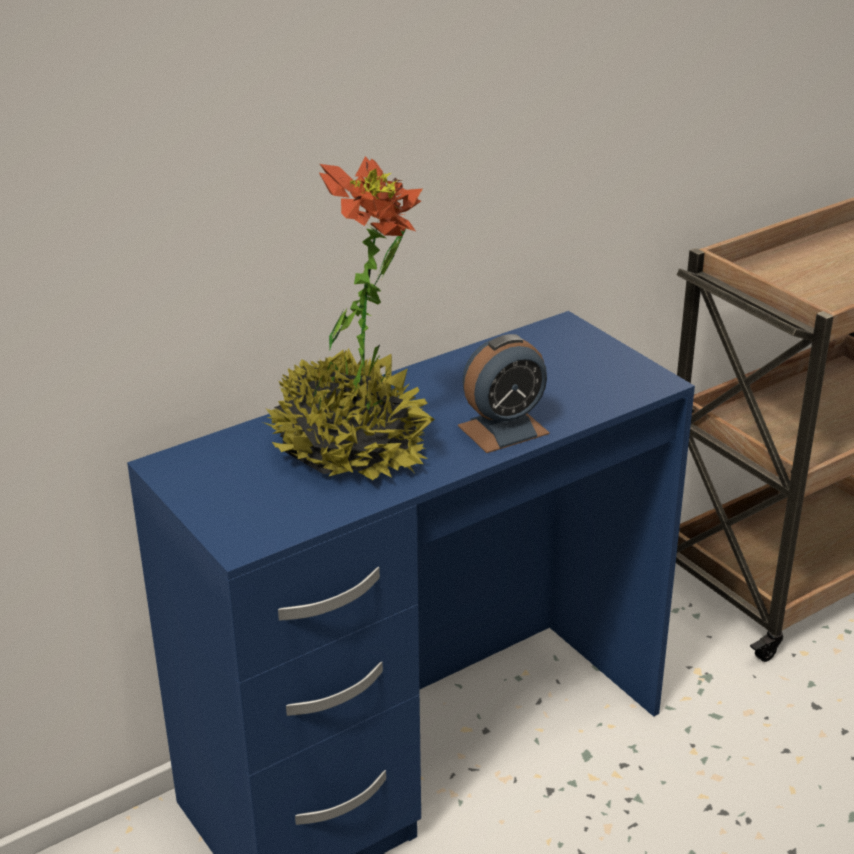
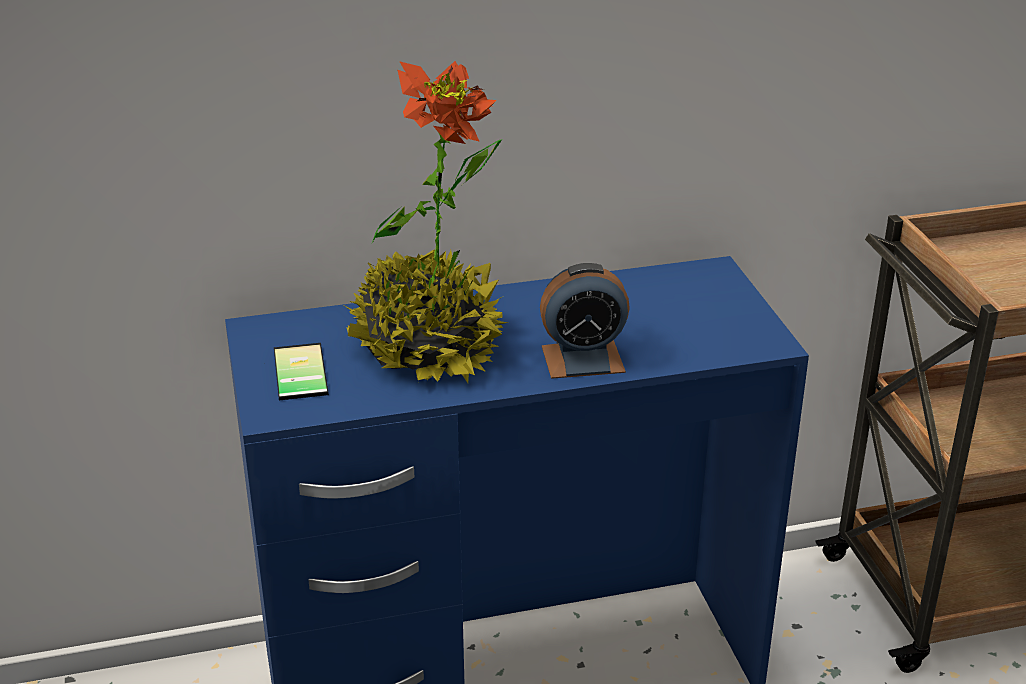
camera: 20 degrees right, 0 degrees up
none -> phone [264,343,329,400]

